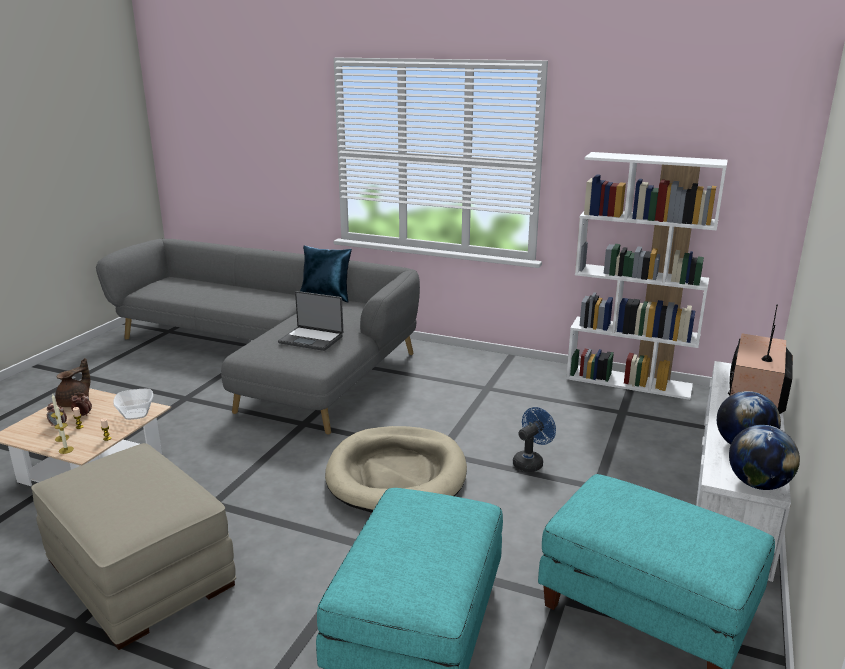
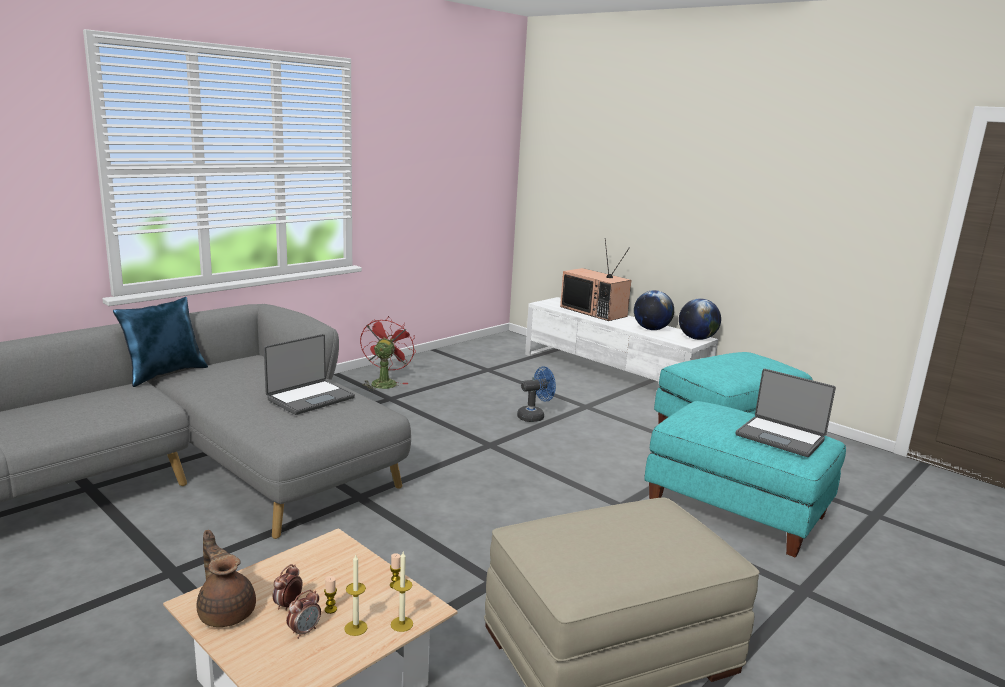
camera: 70 degrees left, 5 degrees down
bowl [113,389,153,420] -> none
beige dog bed [325,426,467,513] -> none
blue fan [513,407,556,472] -> blue fan turned 90 degrees clockwise [517,366,556,422]
white bookcase [566,152,728,400] -> none
none -> red fan [360,316,416,391]
none -> laptop [736,369,836,457]

